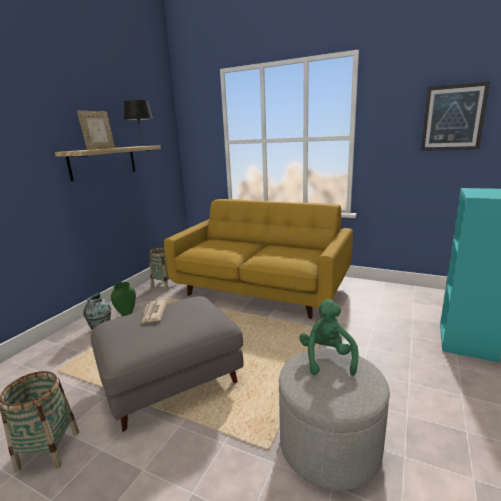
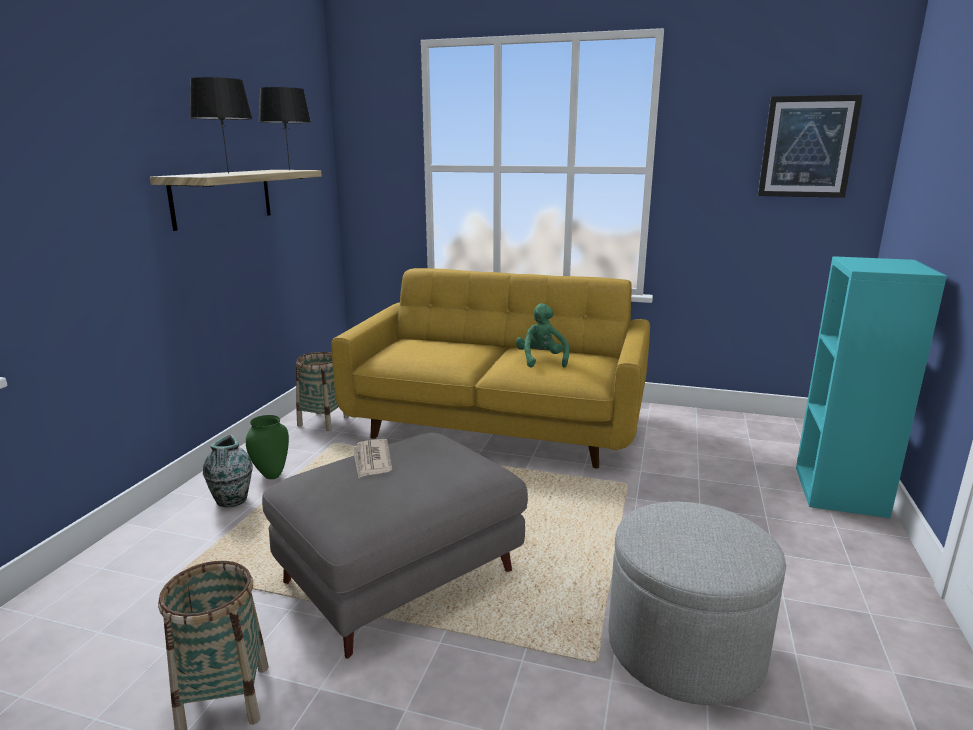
camera: 10 degrees left, 0 degrees up
picture frame [77,111,115,150] -> black table lamp [190,77,252,174]
green plush toy [299,299,359,376] -> green plush toy moved to [516,303,569,368]

